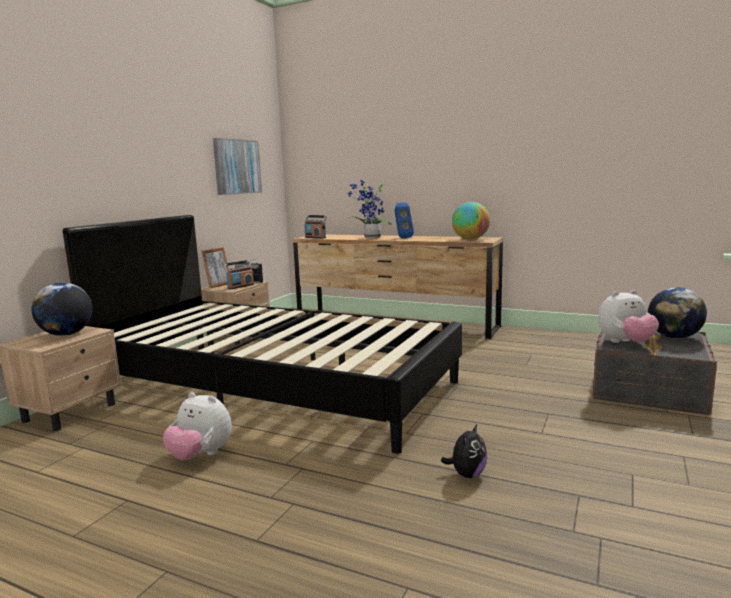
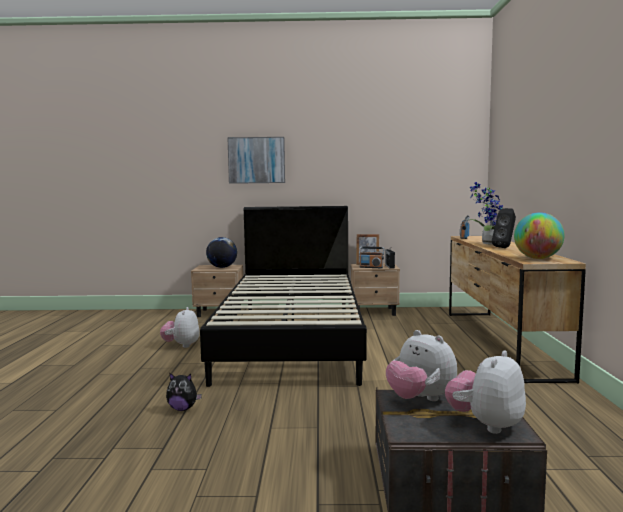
camera: 65 degrees right, 5 degrees down
picture [213,138,262,195] -> picture moved to [227,137,285,184]
blue speaker [395,203,414,238] -> black speaker [492,208,516,248]
globe [648,287,707,339] -> plush toy [445,350,526,434]

